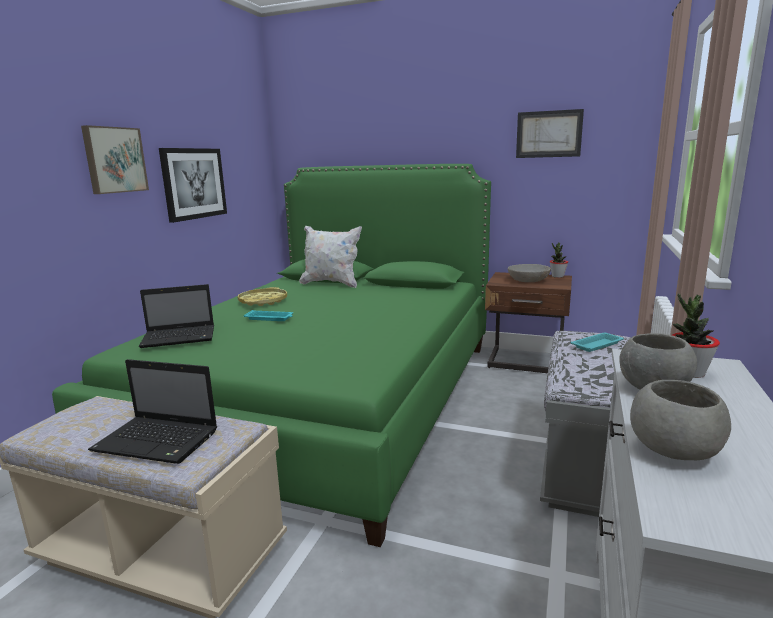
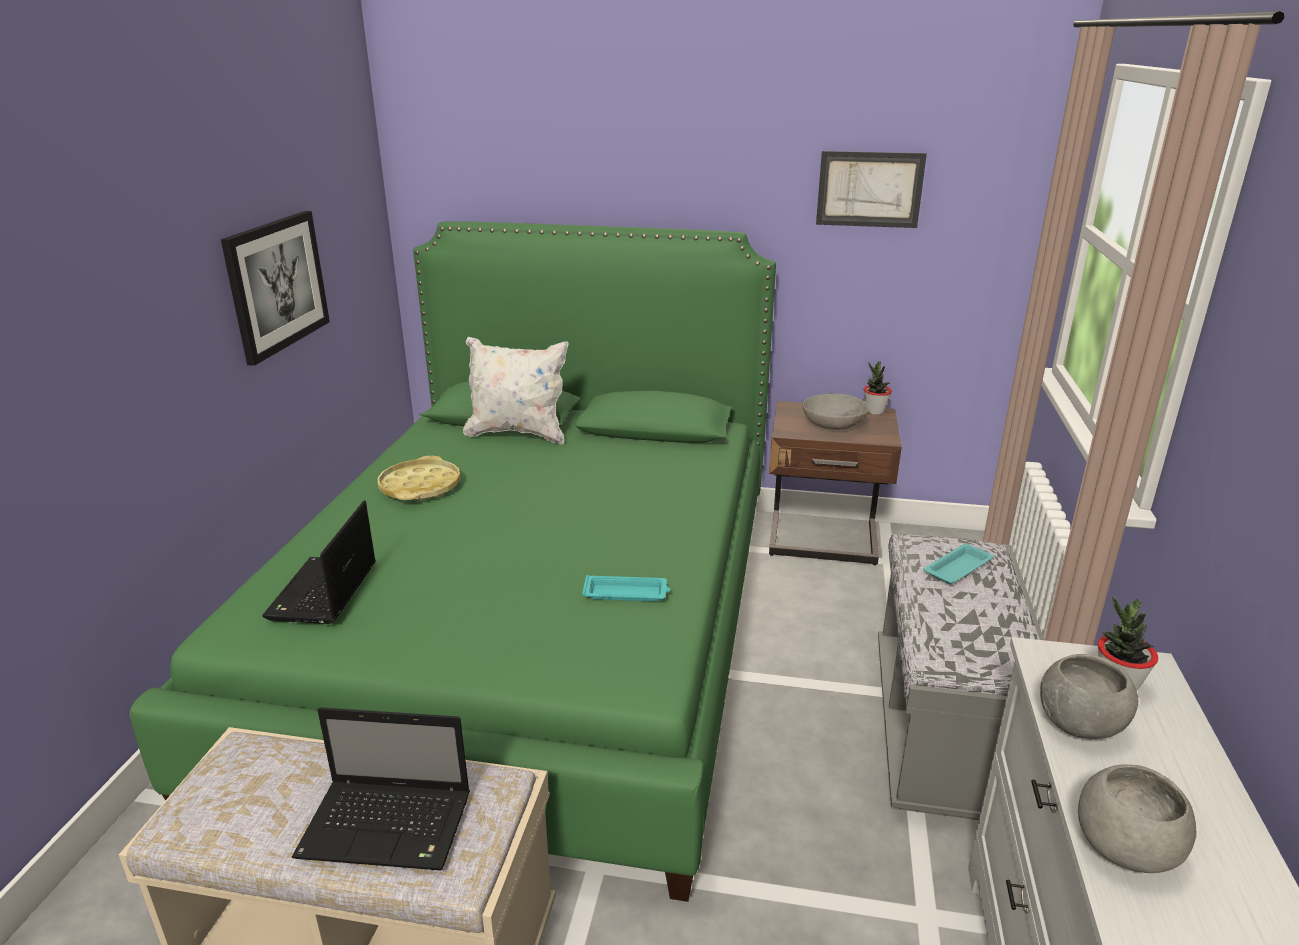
camera: 10 degrees left, 10 degrees up
picture [81,125,149,194] -> none
laptop [139,284,214,348] -> laptop turned 120 degrees clockwise [262,500,376,624]
turquoise tray [244,310,293,321] -> turquoise tray moved to [582,575,670,601]

